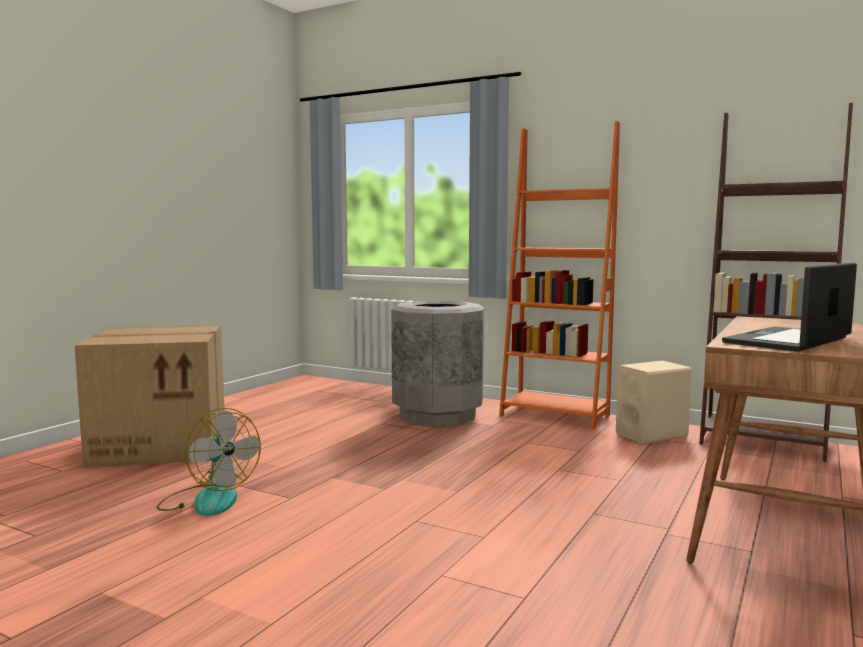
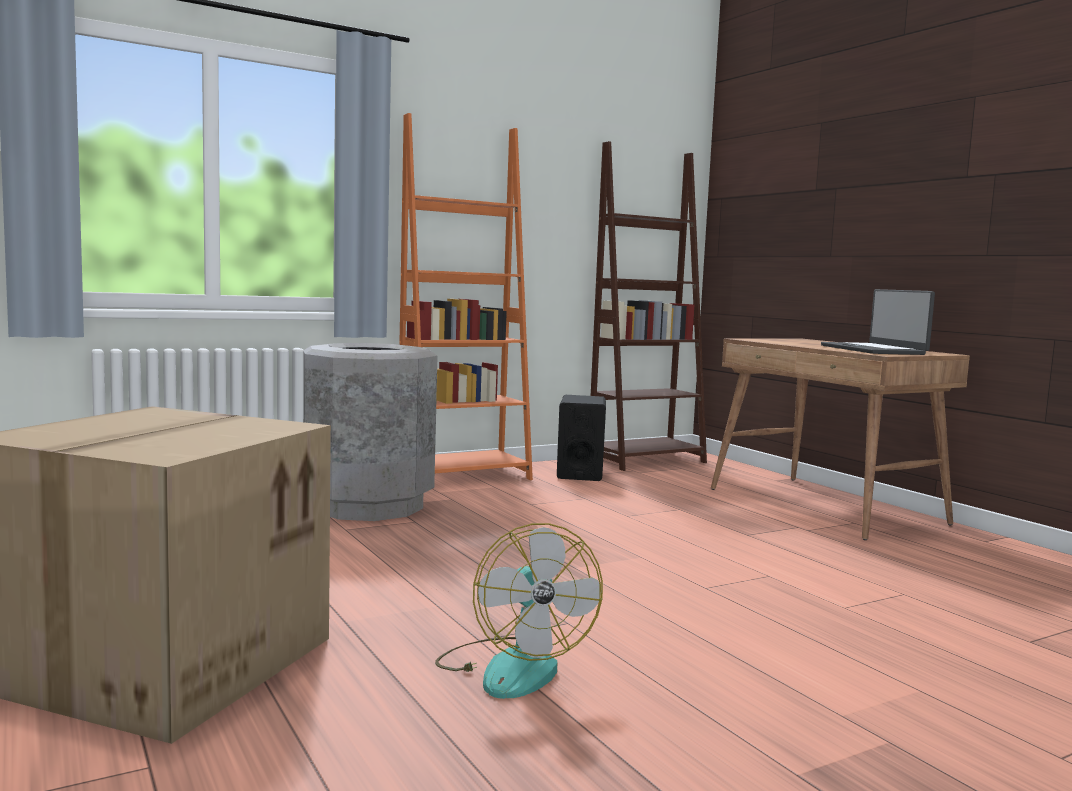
camera: 60 degrees left, 0 degrees up
fan [157,408,261,516] -> fan turned 90 degrees clockwise [435,523,603,699]
beige speaker [616,361,692,444] -> black speaker [557,395,606,481]

